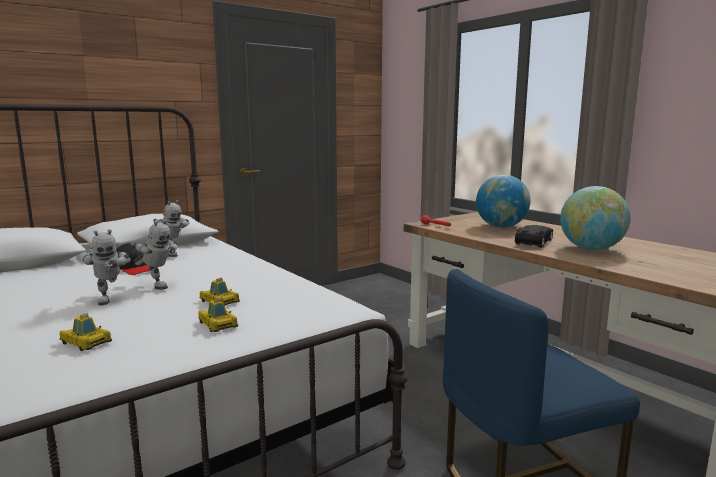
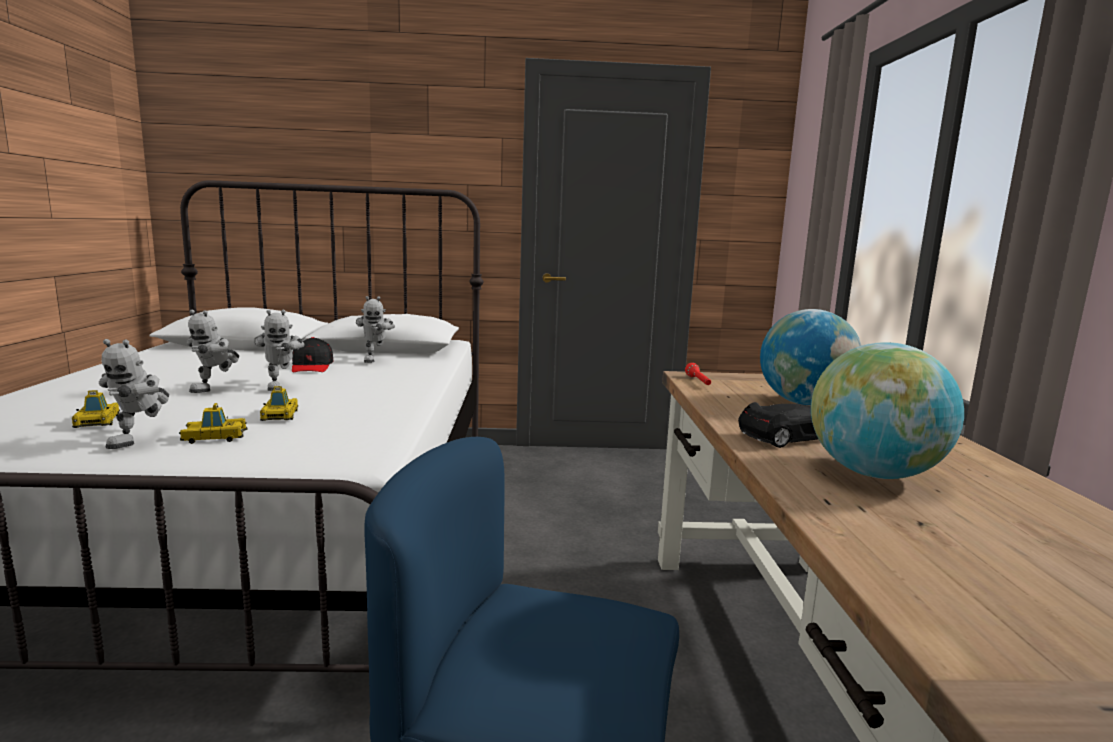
camera: 35 degrees right, 0 degrees up
toy car [198,298,238,332] -> toy car turned 105 degrees counterclockwise [179,403,247,444]
none -> toy robot [99,339,169,449]

